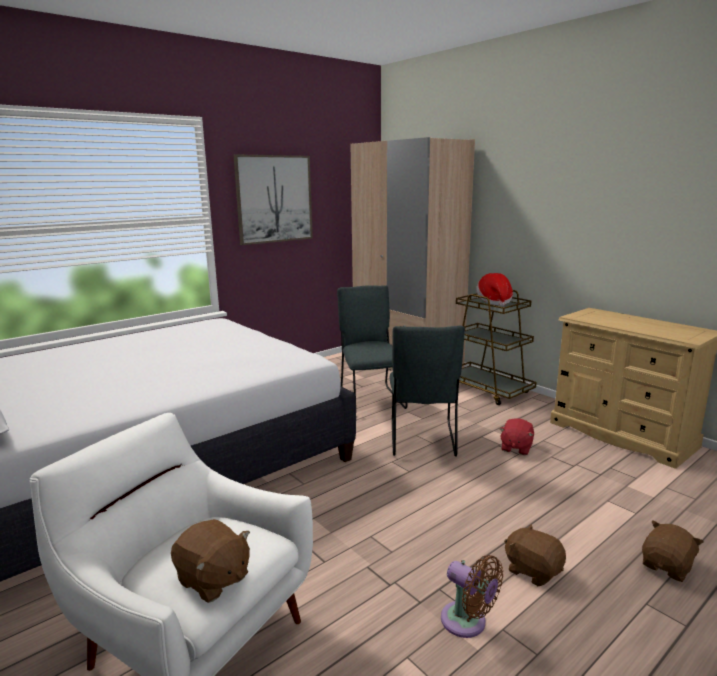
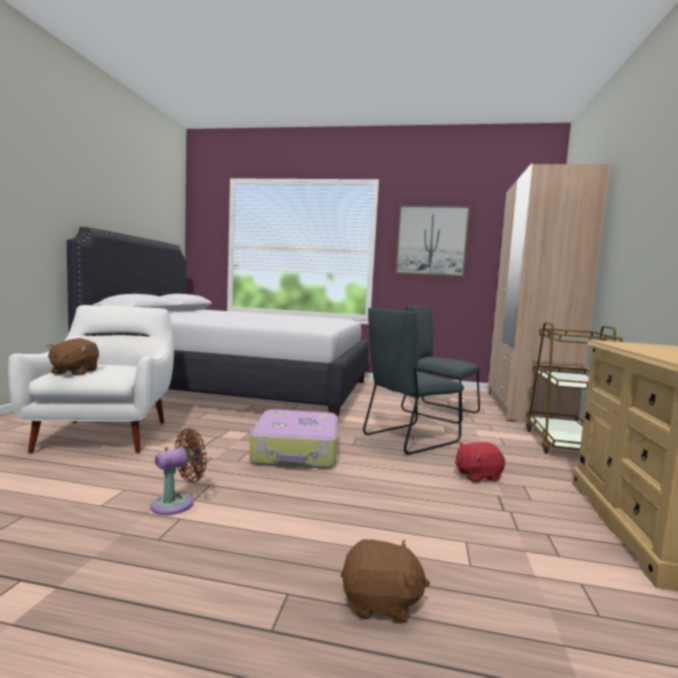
camera: 50 degrees right, 10 degrees down
grey chair [337,285,408,409] -> grey chair turned 90 degrees counterclockwise [401,306,480,424]
brown fan [441,555,503,638] -> brown fan turned 135 degrees counterclockwise [150,428,207,515]
hat [476,273,513,306] -> none
brown plush toy [504,524,566,586] -> none
none -> suitcase [249,409,338,468]

